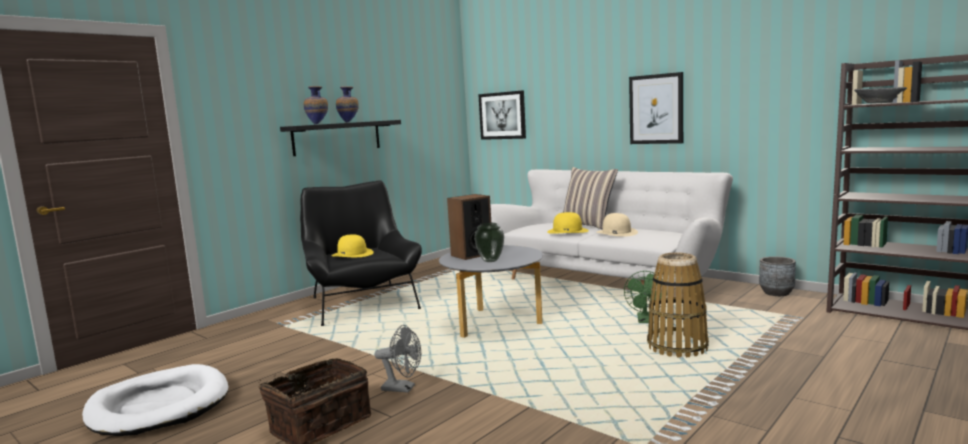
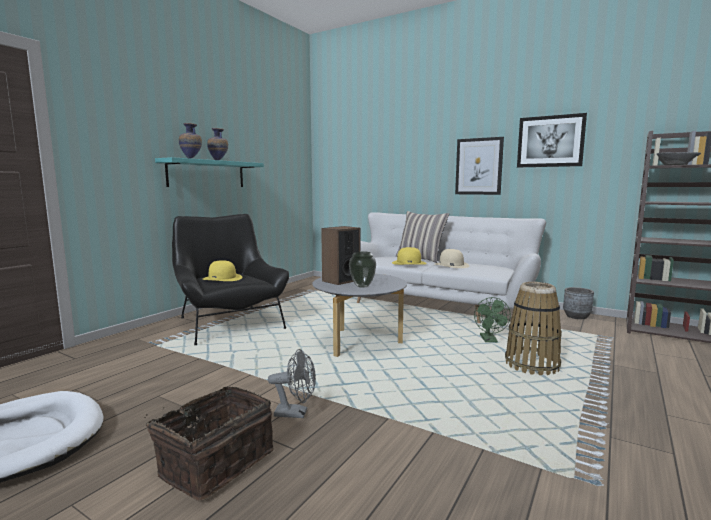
camera: 10 degrees left, 0 degrees up
black shelf [280,120,401,156] -> turquoise shelf [155,157,264,187]
picture [478,91,526,140] -> picture moved to [517,113,587,168]

